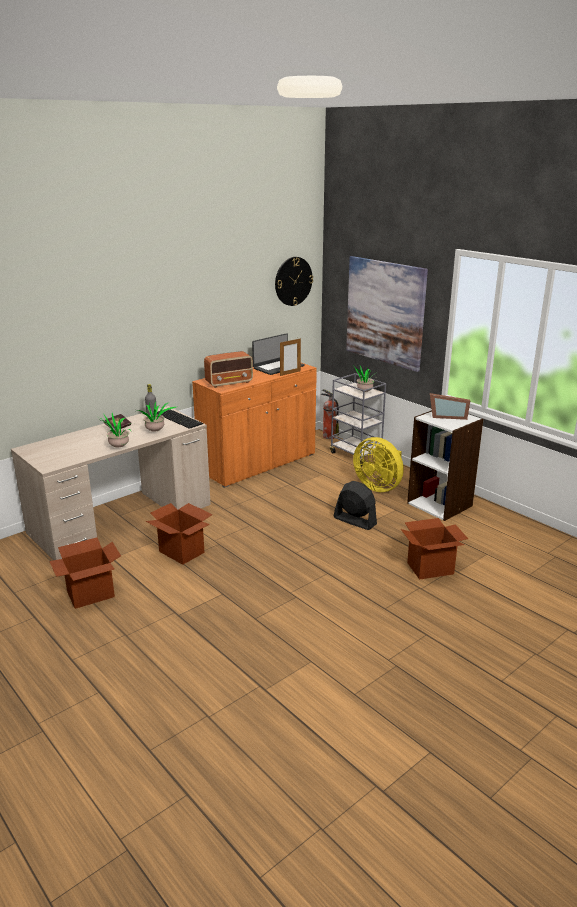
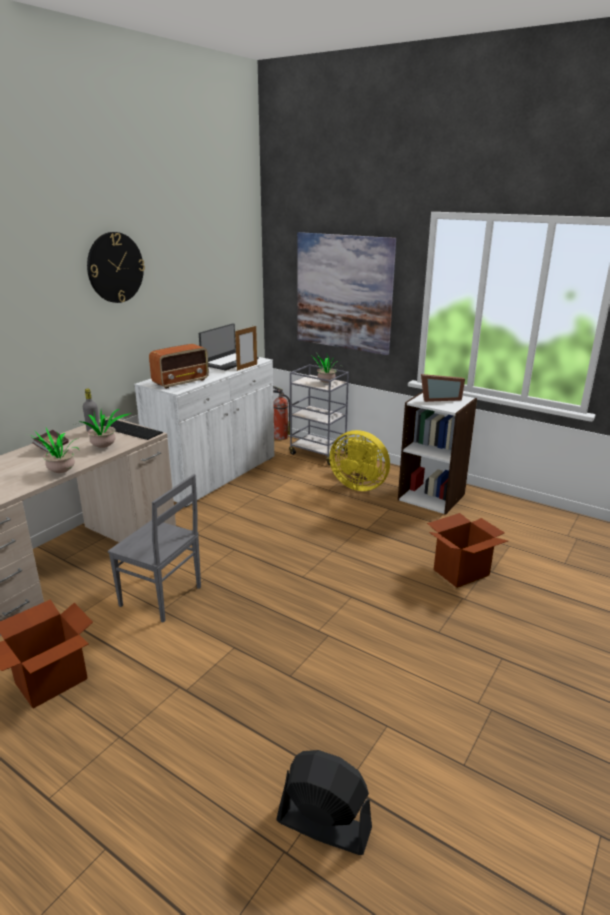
camera: 15 degrees left, 0 degrees up
cardboard box [145,503,213,565] -> grey chair [108,474,201,623]
orange cabinet [192,363,317,488] -> white cabinet [134,357,274,507]
wall clock [275,257,313,306] -> wall clock moved to [87,232,145,303]
black fan [333,481,377,530] -> black fan moved to [276,750,372,855]

